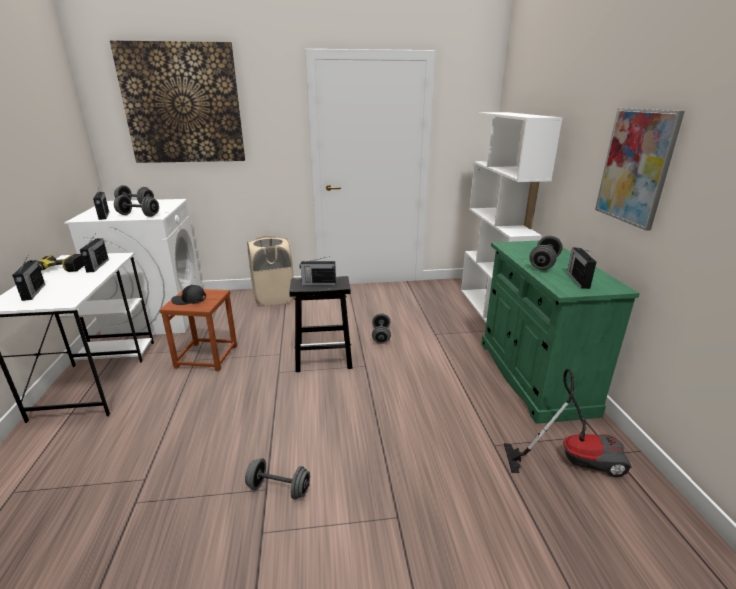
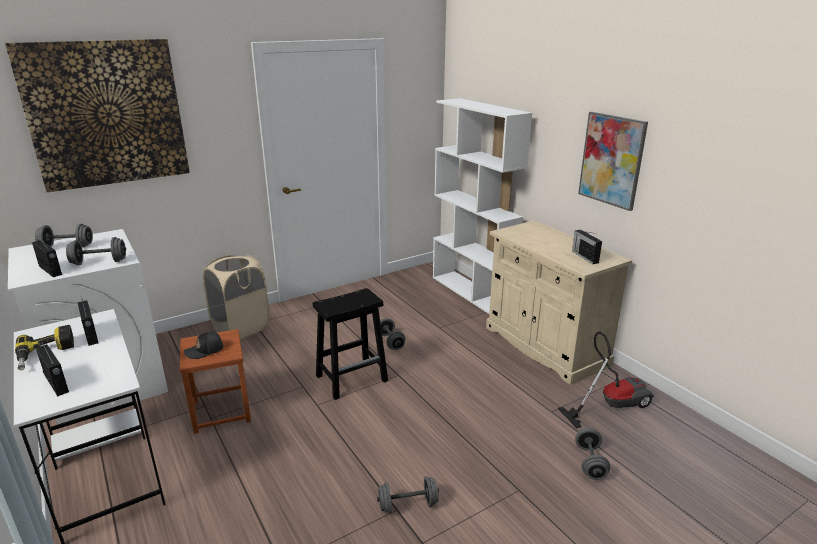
camera: 25 degrees left, 0 degrees up
radio [300,256,336,285] -> none
green cabinet [481,241,640,424] -> beige cabinet [486,220,632,385]
grey dumbbell [529,236,563,270] -> grey dumbbell moved to [575,427,610,480]

